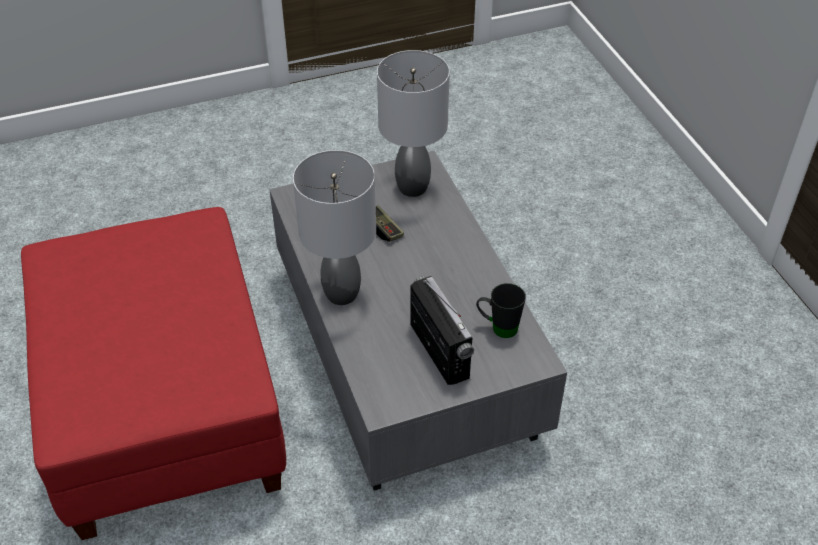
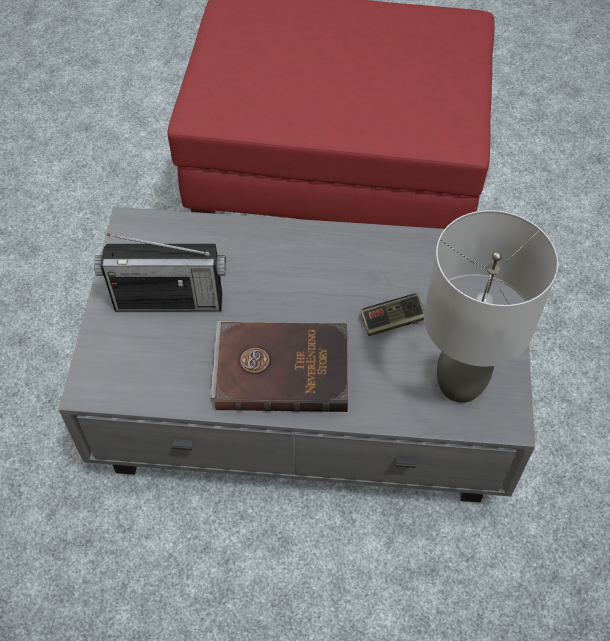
camera: 115 degrees right, 10 degrees up
grey table lamp [293,150,376,305] -> none
black mug [476,283,526,338] -> none
none -> brown book [210,321,349,412]

